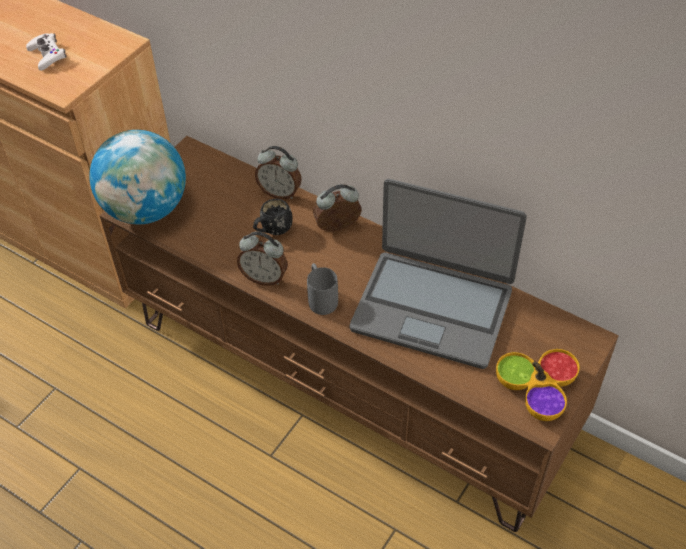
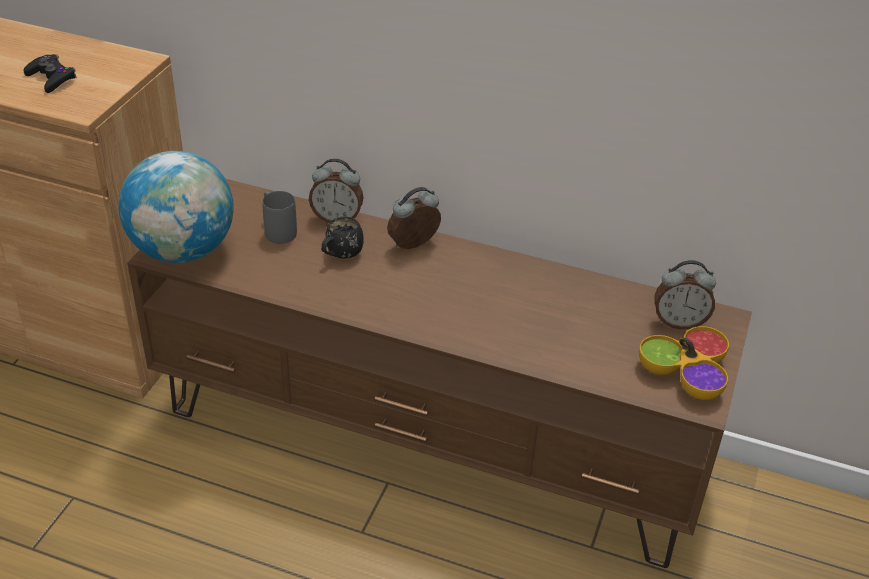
camera: 15 degrees left, 10 degrees down
white game controller [26,33,67,71] -> black game controller [24,54,76,93]
alarm clock [237,232,288,286] -> alarm clock moved to [655,260,716,330]
grey mug [307,263,338,315] -> grey mug moved to [262,191,297,244]
laptop [350,179,527,369] -> none

